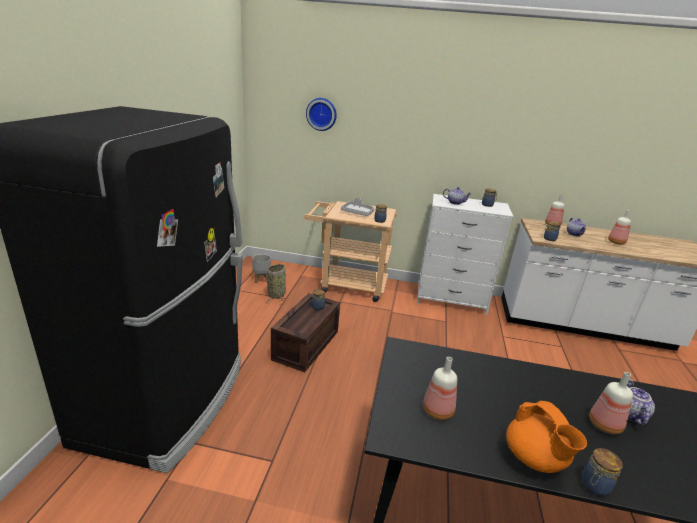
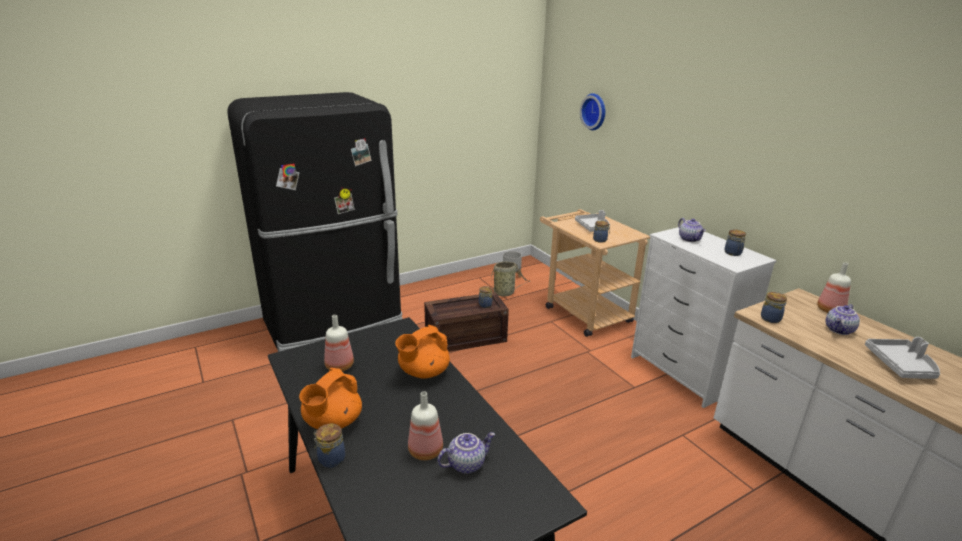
camera: 50 degrees right, 0 degrees up
bottle [608,210,631,245] -> grey tray [865,337,940,379]
none -> orange teapot [395,325,450,378]

